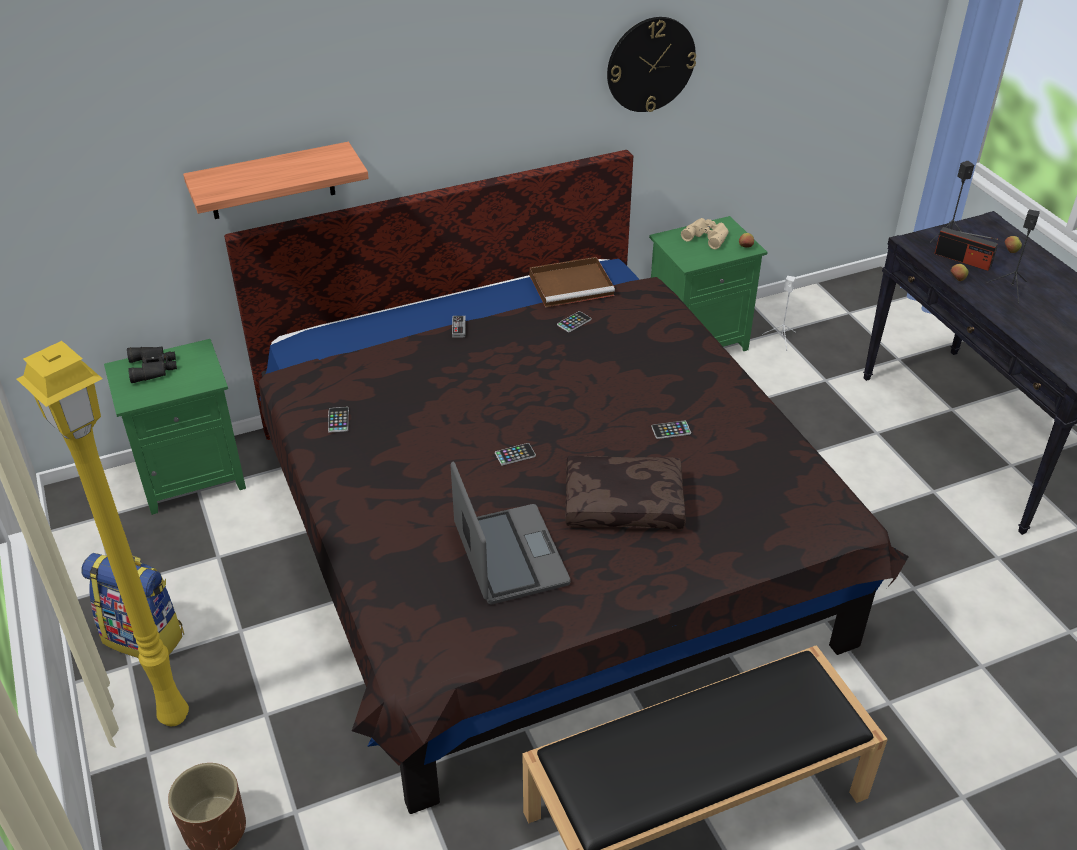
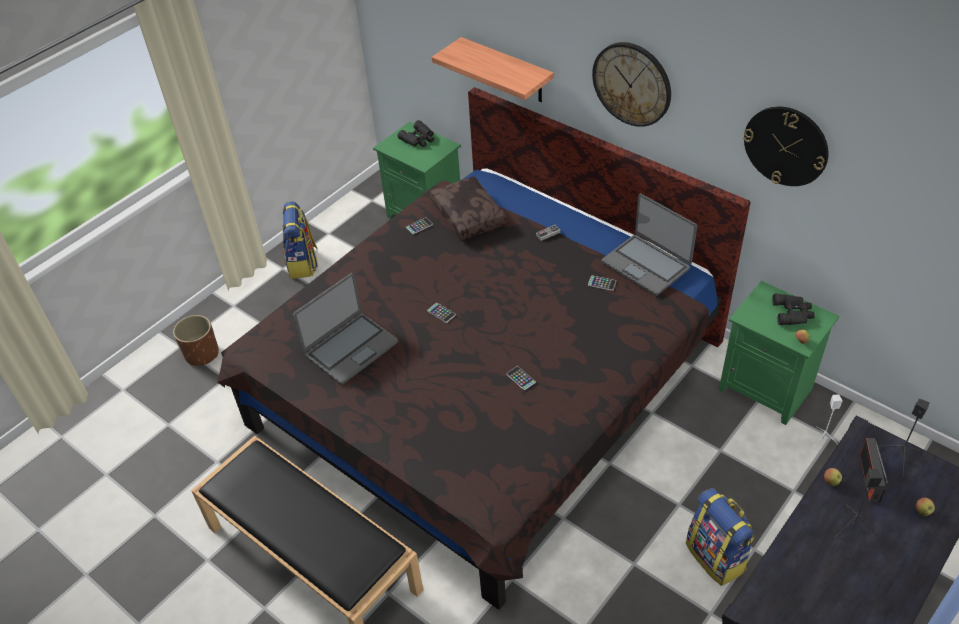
camera: 65 degrees right, 5 degrees up
yellow floor lamp [17,341,189,726] -> none
brown tray [529,257,615,307] -> laptop [602,193,697,296]
brown pillow [565,455,686,529] -> brown pillow moved to [430,176,507,240]
beige binoculars [681,218,729,249] -> black binoculars [772,294,815,325]
none -> wall clock [592,42,671,127]
none -> backpack [686,488,755,586]

